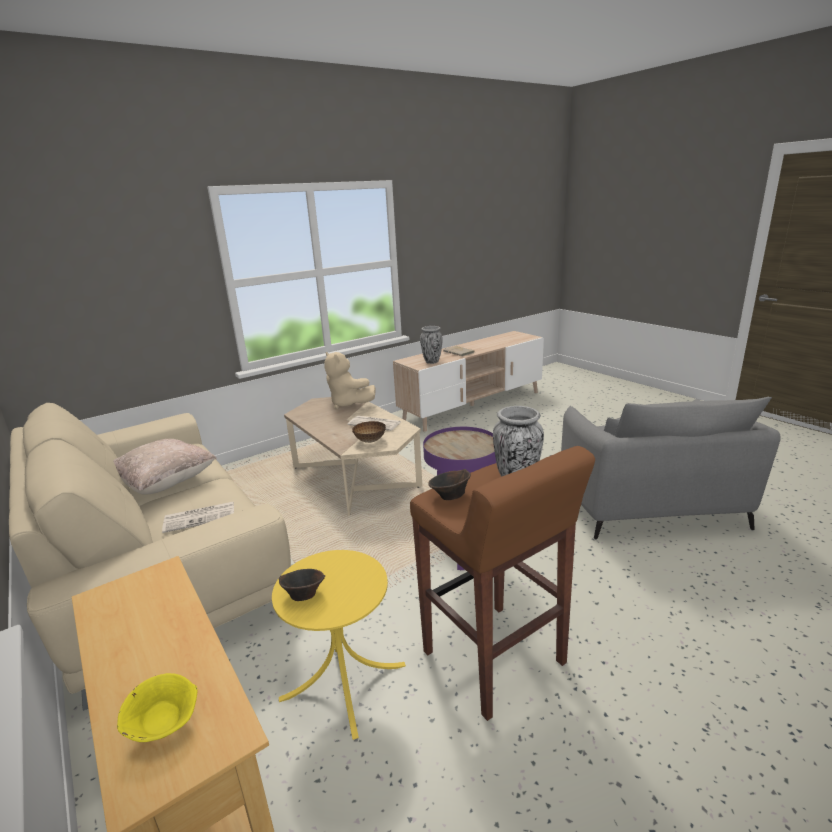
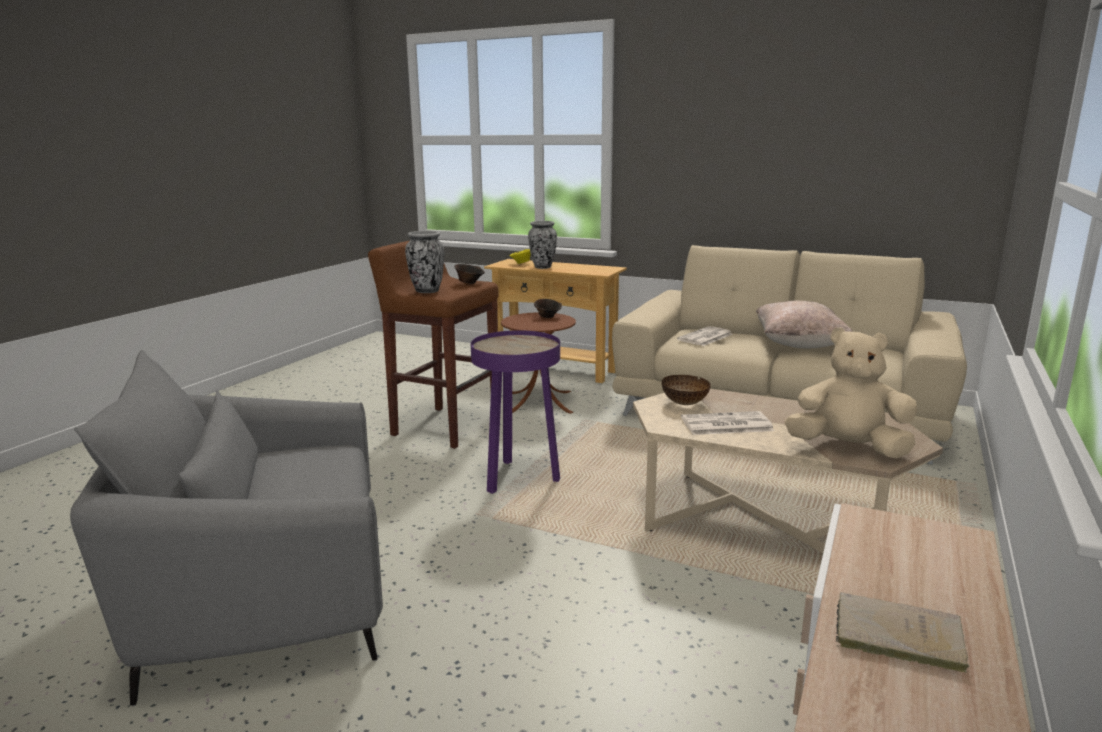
camera: 150 degrees right, 5 degrees down
yellow side table [272,550,406,740] -> brown side table [501,312,576,414]
vase [420,326,443,364] -> vase moved to [528,221,557,269]
grey armchair [561,396,781,540] -> grey armchair turned 75 degrees counterclockwise [70,350,383,706]

